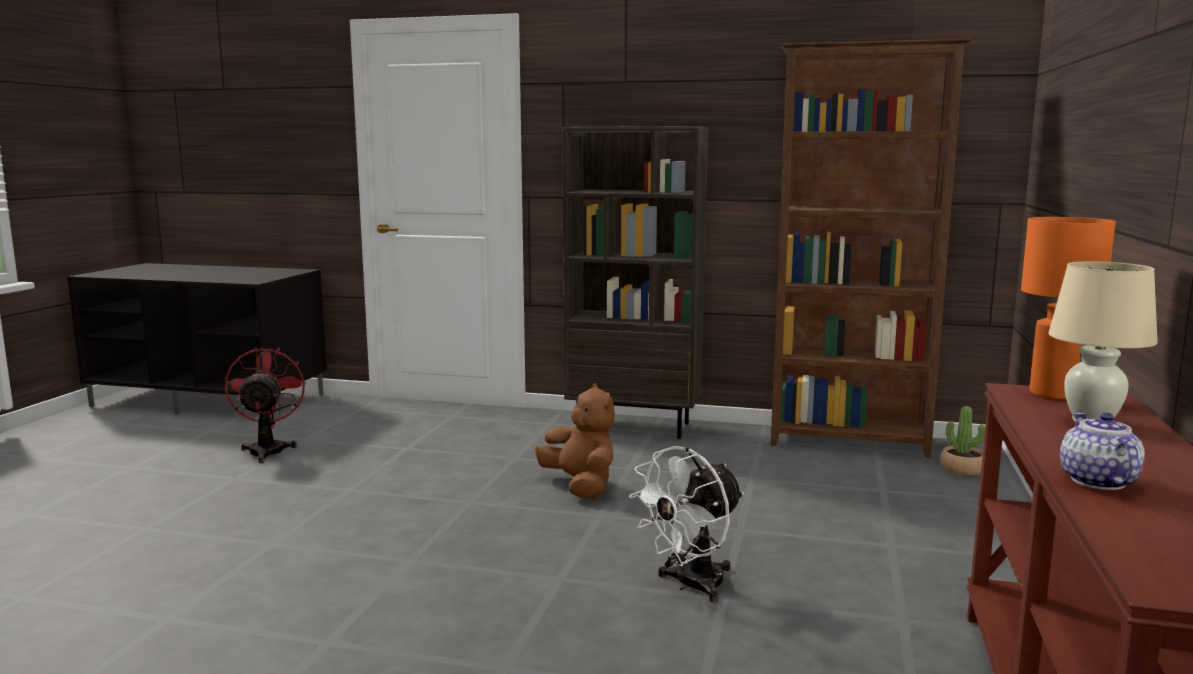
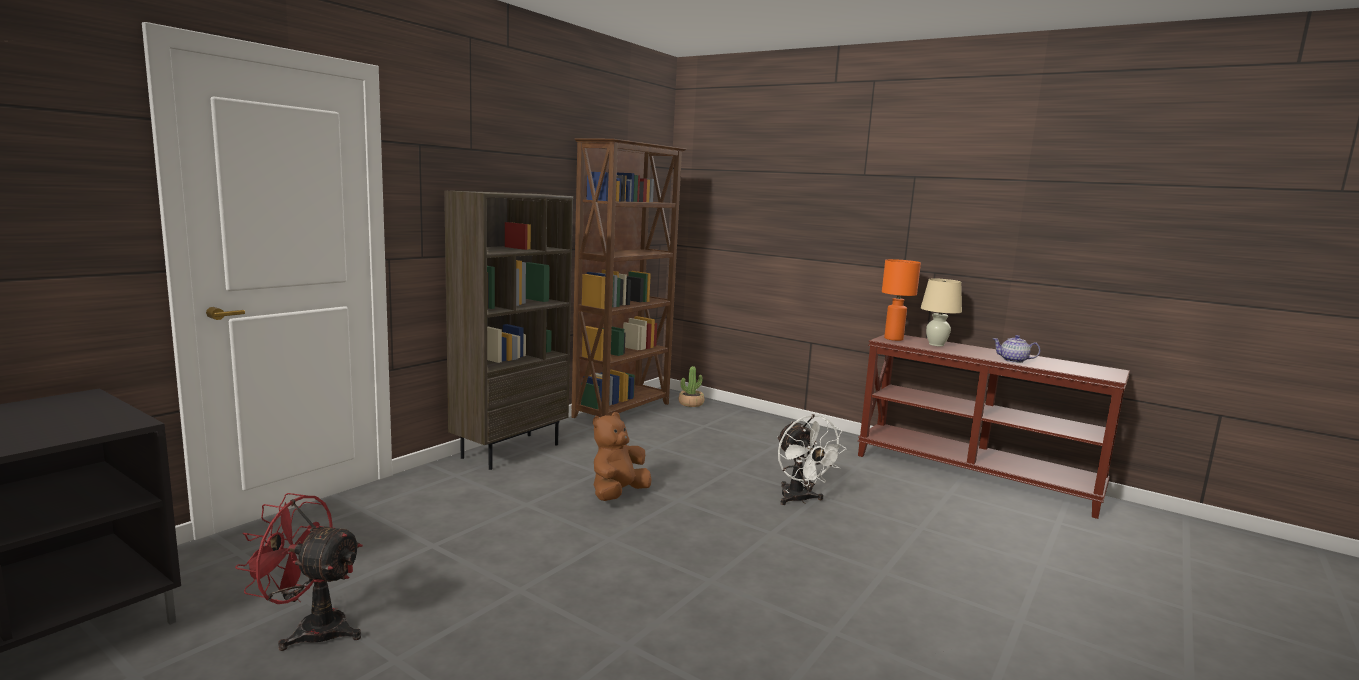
camera: 70 degrees left, 0 degrees up
brown plush toy [535,384,615,499] -> brown plush toy turned 45 degrees counterclockwise [593,412,652,501]

